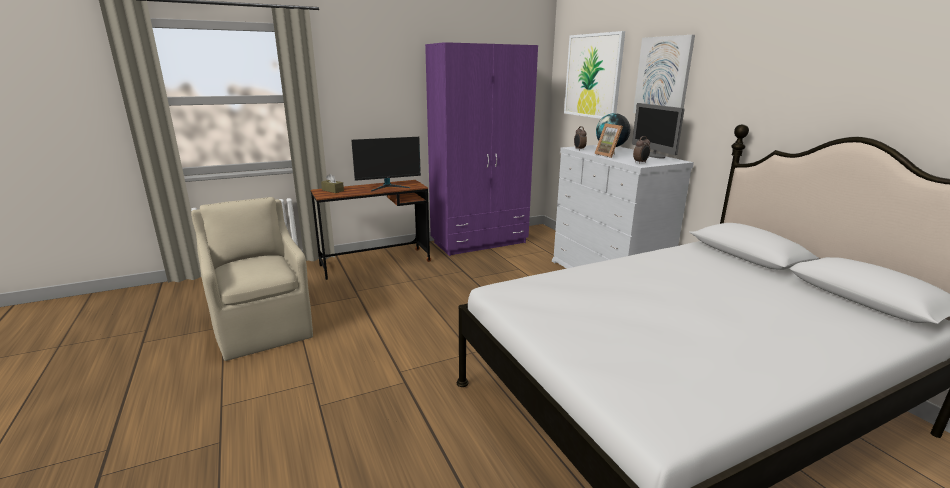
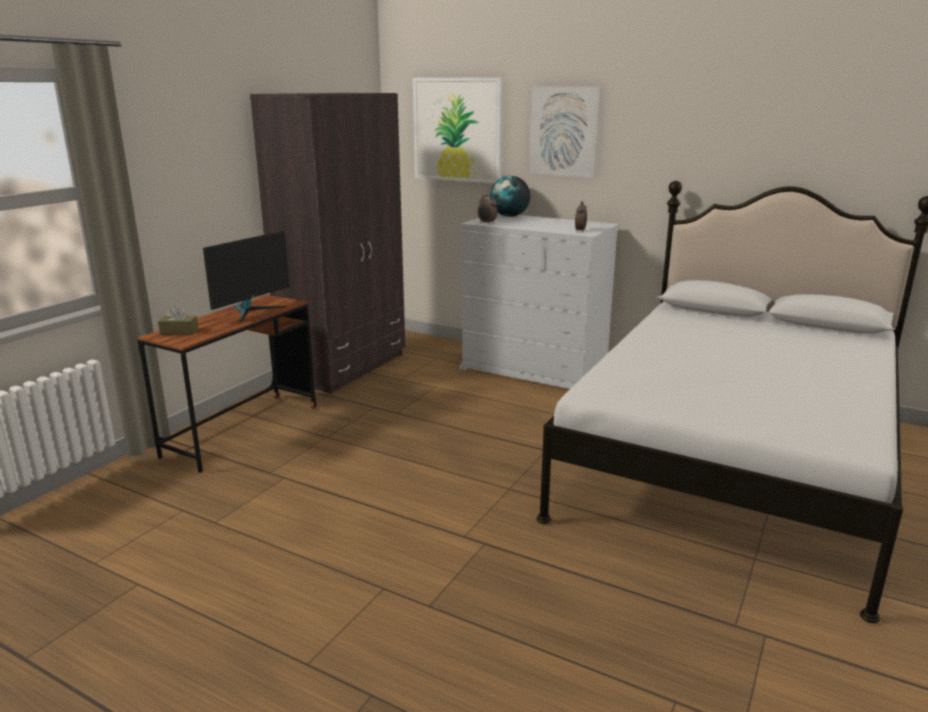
camera: 35 degrees left, 0 degrees up
beige armchair [191,197,313,361] -> none
purple wardrobe [425,42,538,256] -> brown wardrobe [250,93,405,394]
picture frame [594,123,623,158] -> none
monitor [632,103,685,159] -> none

